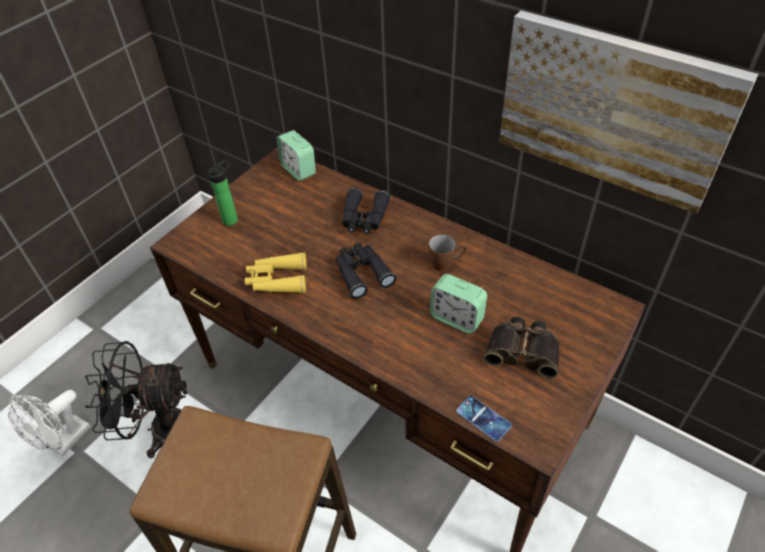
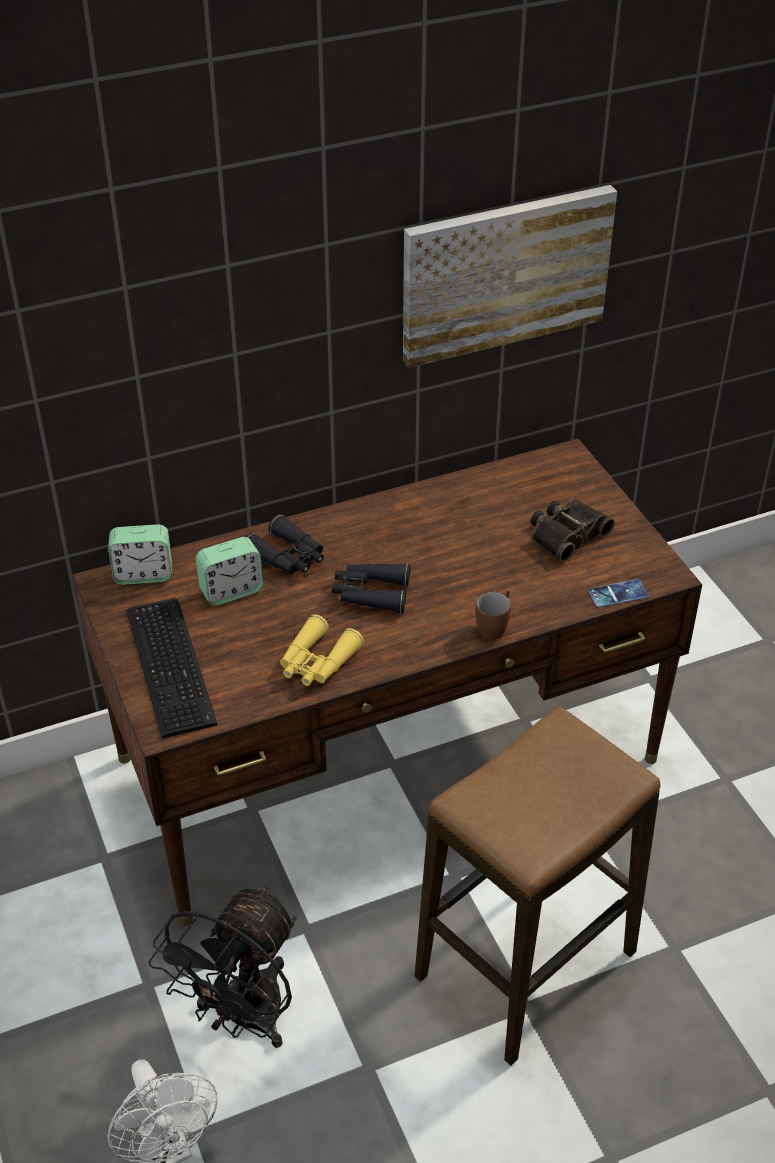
camera: 60 degrees left, 5 degrees down
bottle [208,160,238,226] -> keyboard [126,598,218,738]
brown mug [429,234,467,271] -> brown mug moved to [476,589,511,640]
alarm clock [430,274,487,334] -> alarm clock moved to [196,537,263,606]

